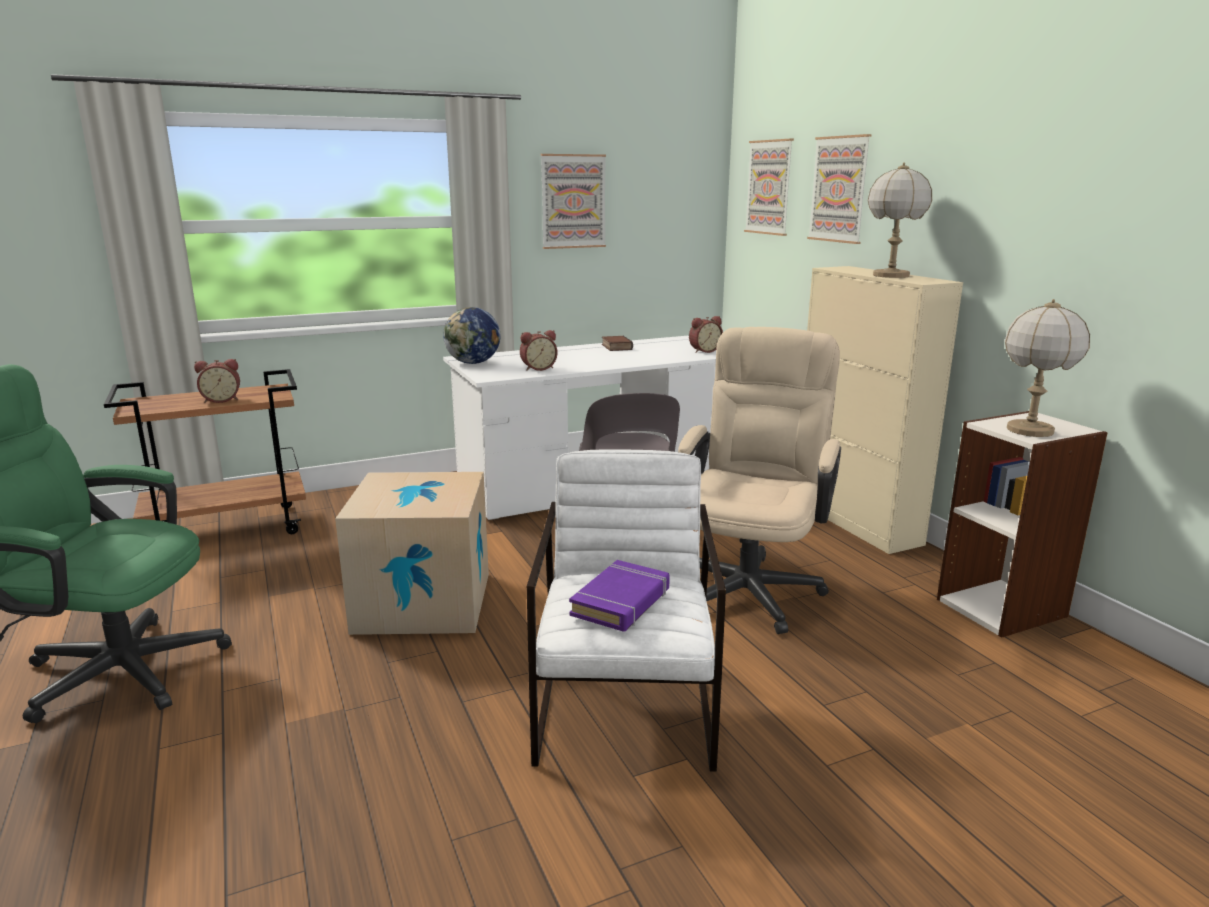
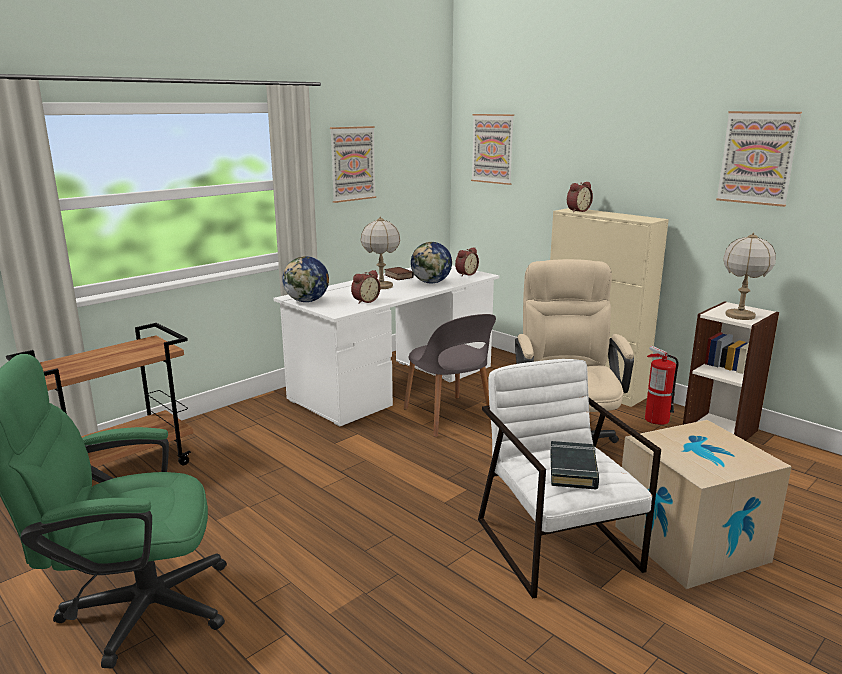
camera: 20 degrees left, 0 degrees up
alarm clock [194,359,240,403] -> alarm clock moved to [567,182,593,212]
cardboard box [335,472,489,635] -> cardboard box moved to [615,420,792,589]
purple book [569,560,670,632] -> black book [550,441,599,490]
picture [807,134,871,244] -> picture moved to [716,111,802,207]
table lamp [868,162,932,278] -> table lamp moved to [361,216,400,289]
none -> globe [411,242,452,284]
none -> fire extinguisher [645,346,679,425]

